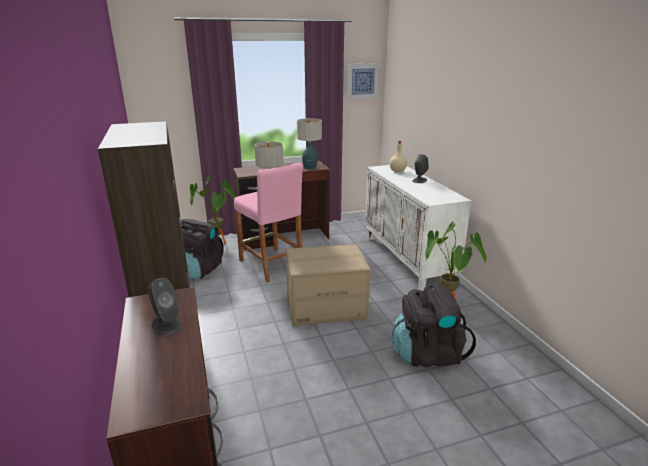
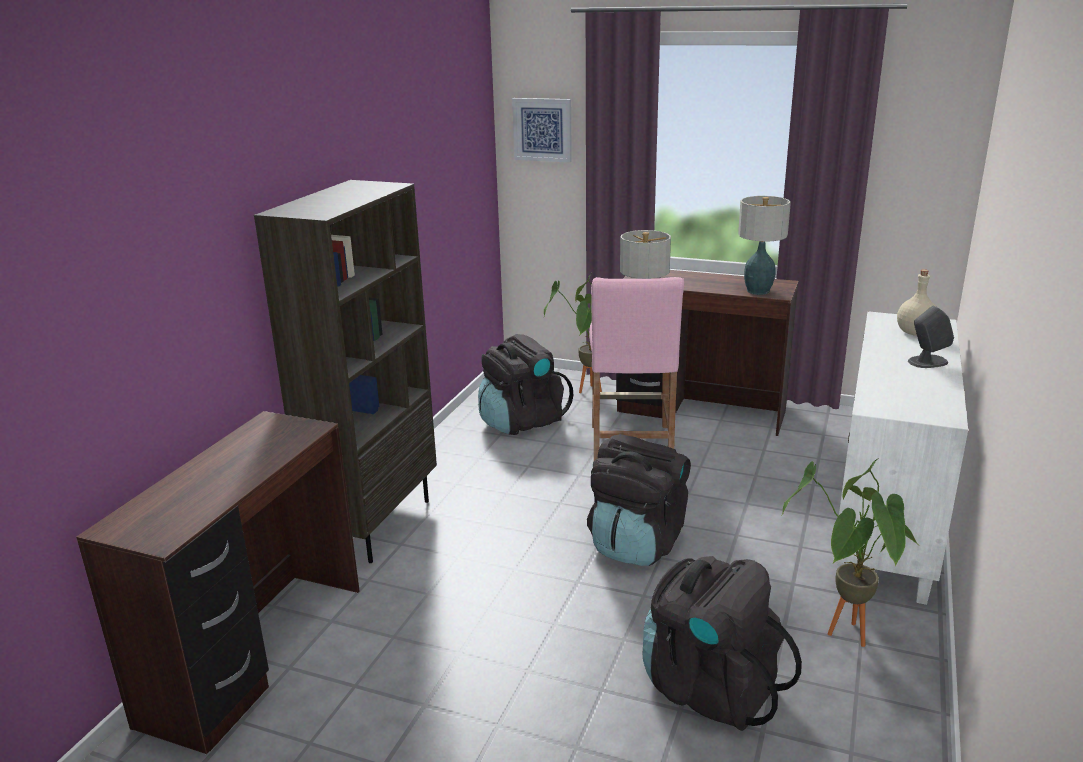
camera: 40 degrees right, 0 degrees up
grey speaker [148,278,182,335] -> none
cardboard box [286,244,371,326] -> black backpack [587,434,691,566]
picture [347,63,379,99] -> picture moved to [512,98,572,162]

